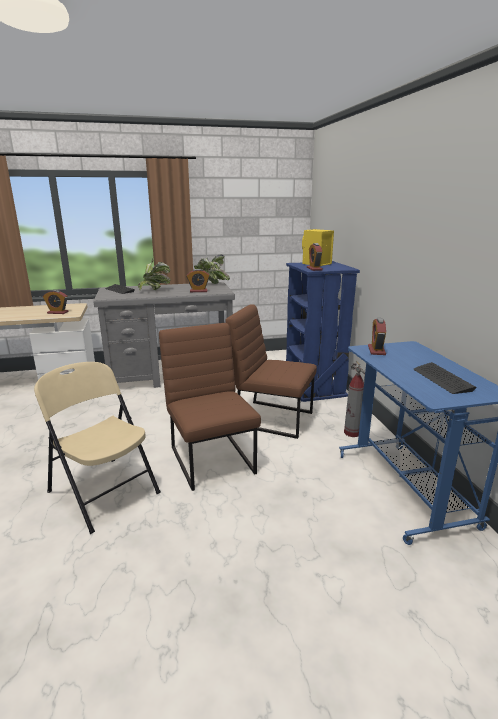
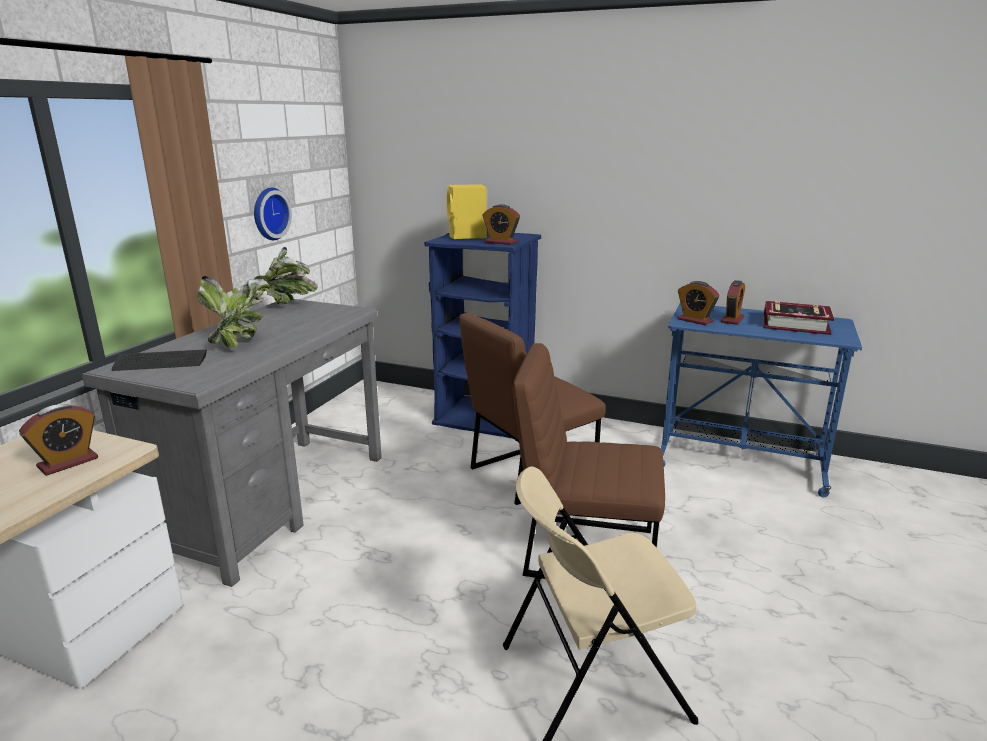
camera: 55 degrees left, 0 degrees up
alarm clock [187,269,210,292] -> alarm clock moved to [721,280,745,325]
fire extinguisher [344,361,365,437] -> none
keyboard [413,362,477,394] -> book [763,301,834,335]
none -> wall clock [254,188,292,240]

